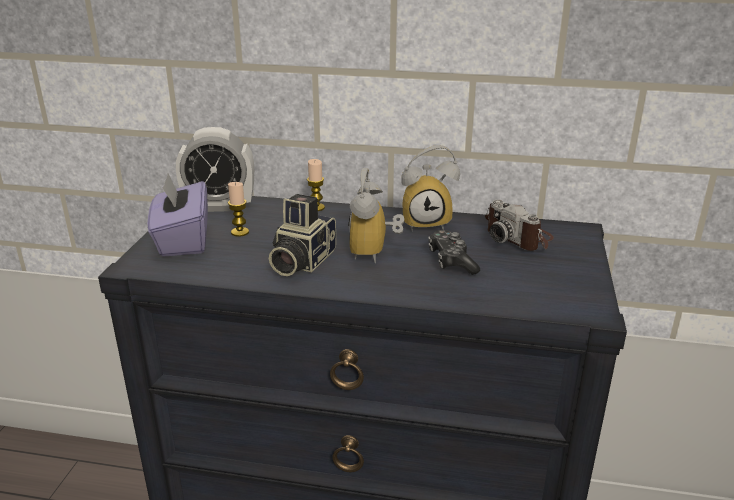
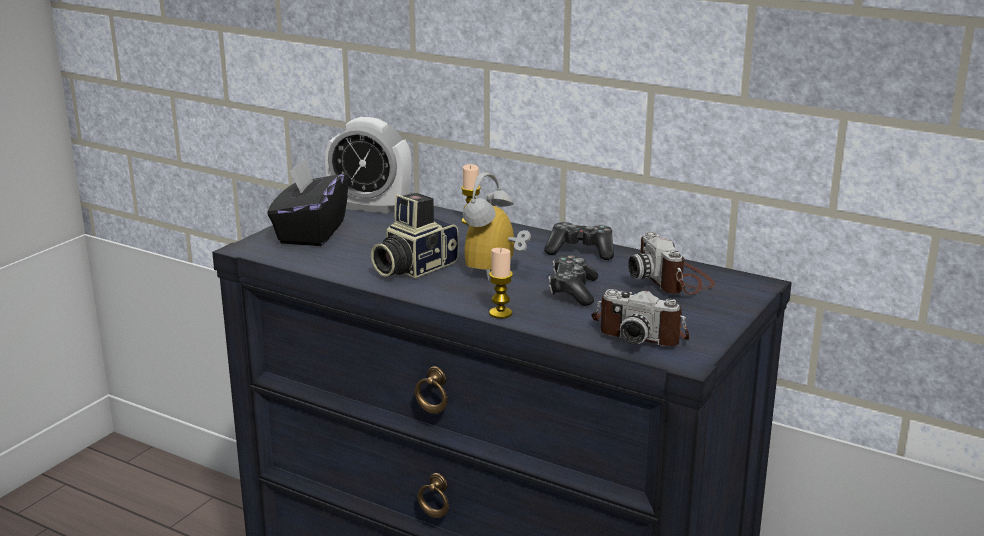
camera: 20 degrees right, 5 degrees down
purple tissue box [147,174,208,257] -> black tissue box [267,158,349,246]
candle [228,182,249,237] -> candle moved to [489,248,513,319]
alarm clock [401,145,460,231] -> game controller [544,222,614,260]
none -> camera [591,289,689,346]

